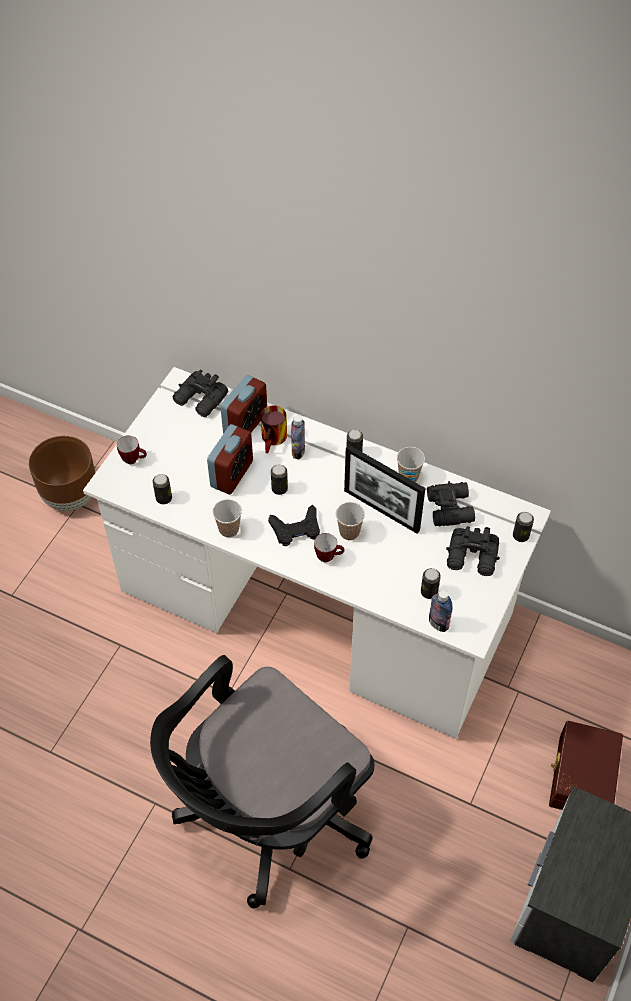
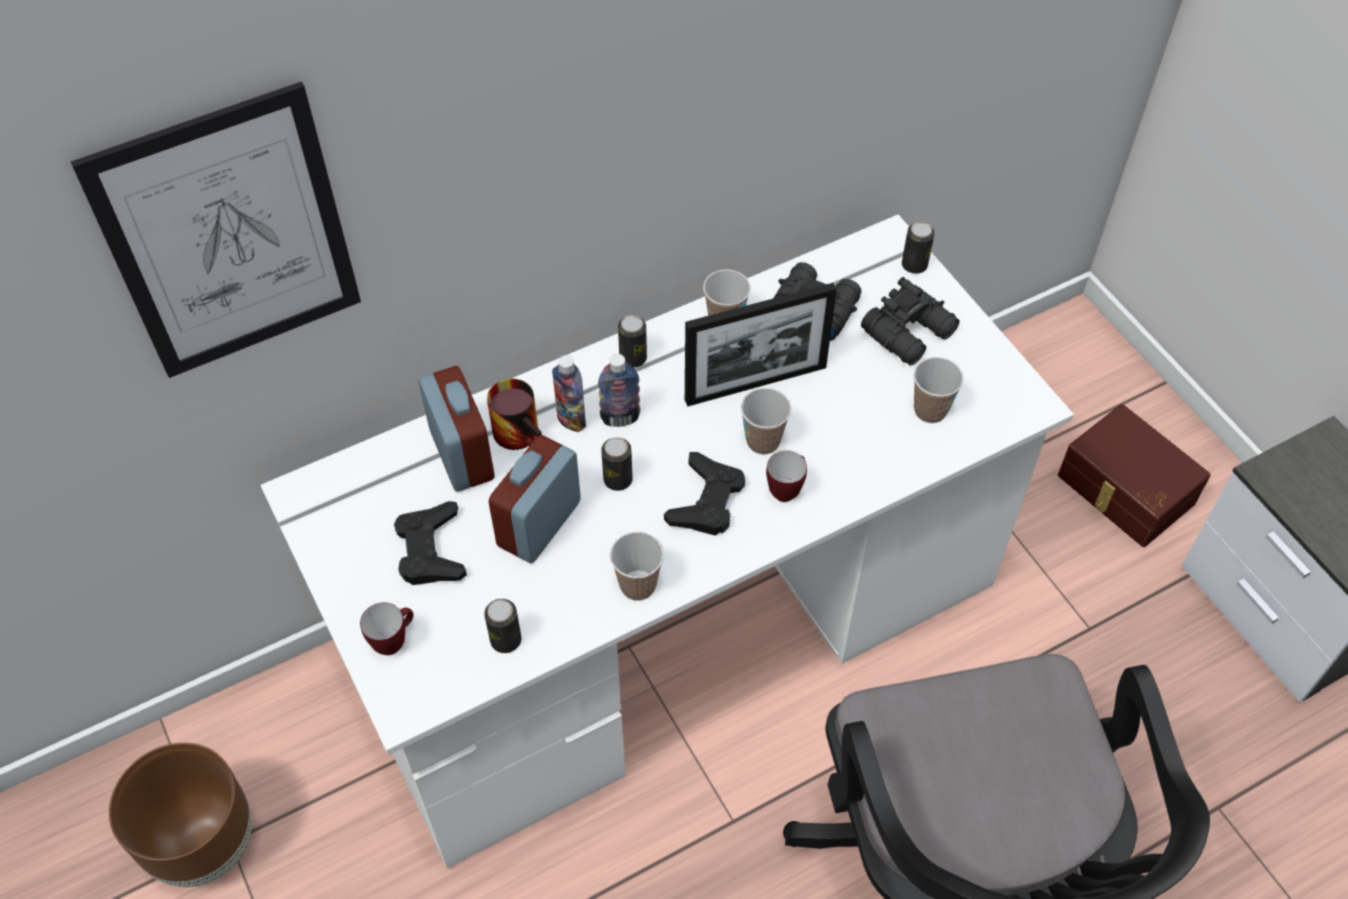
camera: 55 degrees left, 0 degrees up
black binoculars [173,370,228,417] -> none
alarm clock [207,424,253,495] -> alarm clock turned 120 degrees counterclockwise [489,435,581,563]
can [421,568,441,599] -> cup [914,357,964,423]
bottle [429,590,452,632] -> bottle moved to [598,354,641,427]
none -> picture [71,82,361,378]
none -> black game controller [394,501,467,585]

